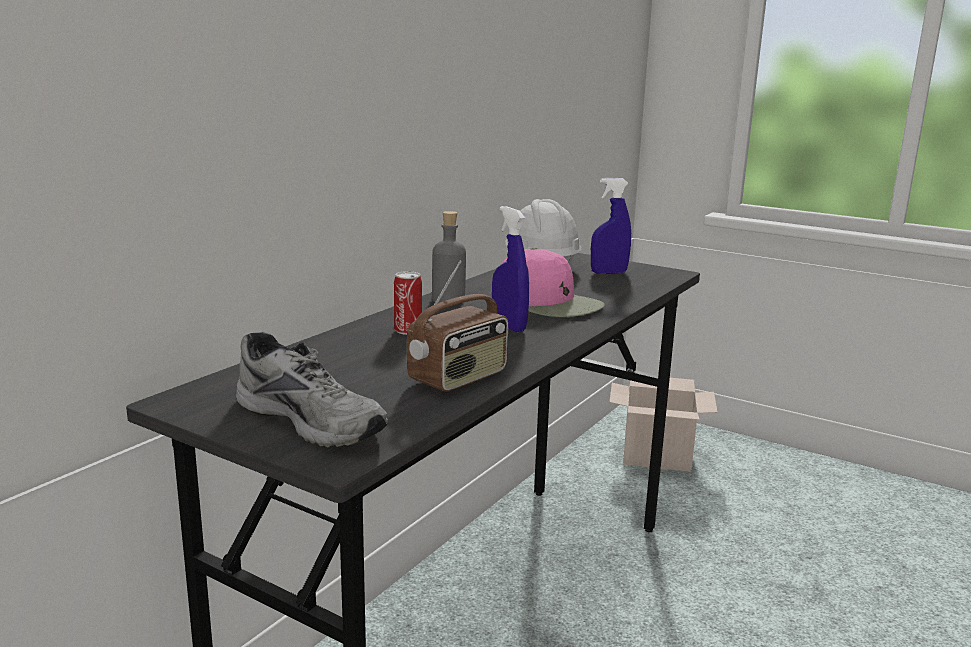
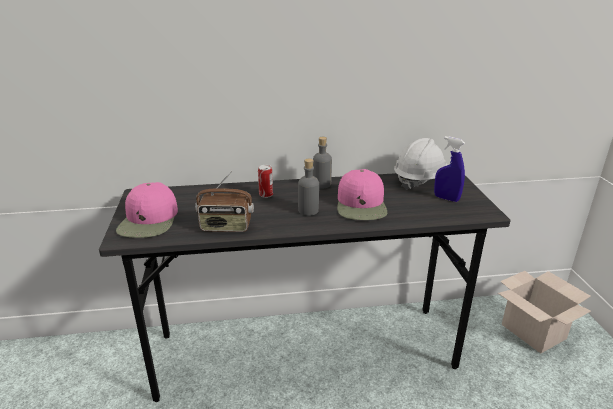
camera: 50 degrees right, 10 degrees up
grey shoe [236,332,388,447] -> pink cap [116,182,178,238]
blue spray bottle [492,206,529,332] -> grey bottle [298,159,319,216]

